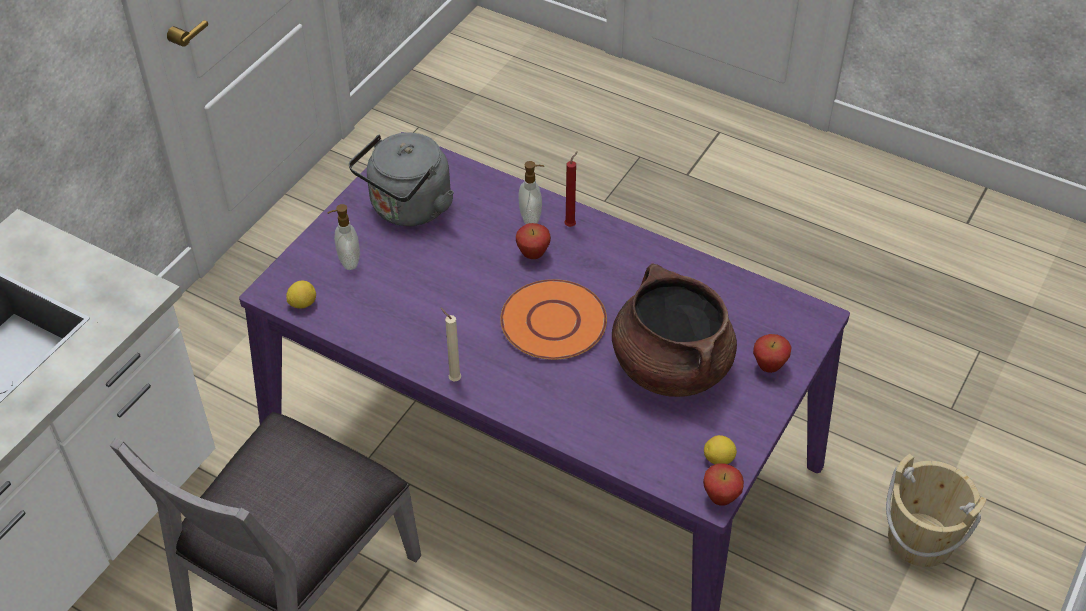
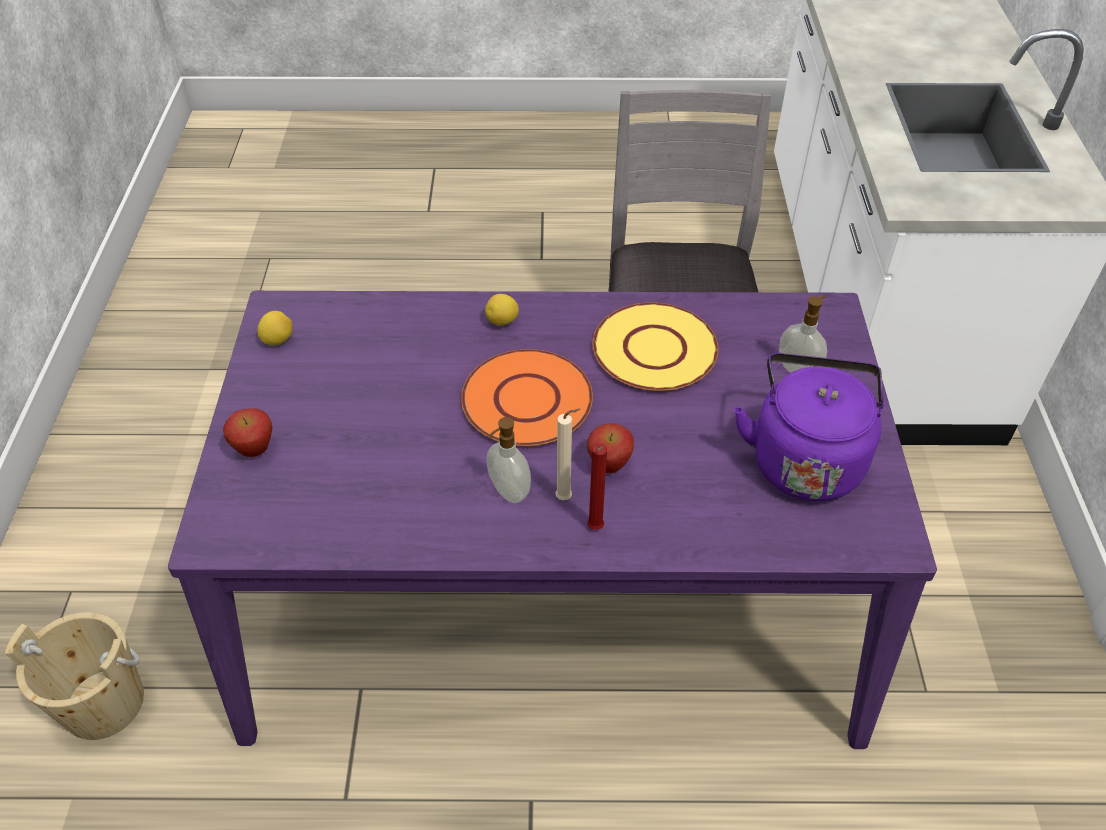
camera: 150 degrees right, 0 degrees up
lemon [286,280,316,309] -> lemon moved to [485,294,519,325]
grey kettle [349,132,454,226] -> purple kettle [734,353,884,501]
beige candle [441,308,461,381] -> beige candle moved to [556,409,580,500]
soap dispenser [519,161,544,224] -> soap dispenser moved to [487,417,531,503]
brown cooking pot [612,263,737,397] -> none
apple [703,463,744,506] -> none
none -> yellow plate [593,303,718,391]

